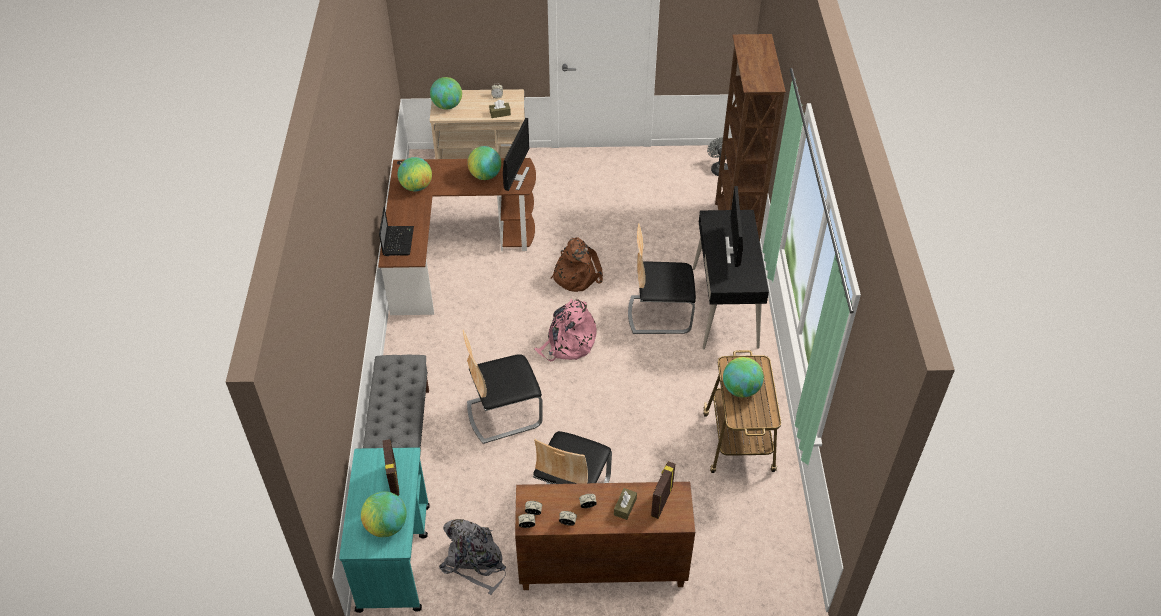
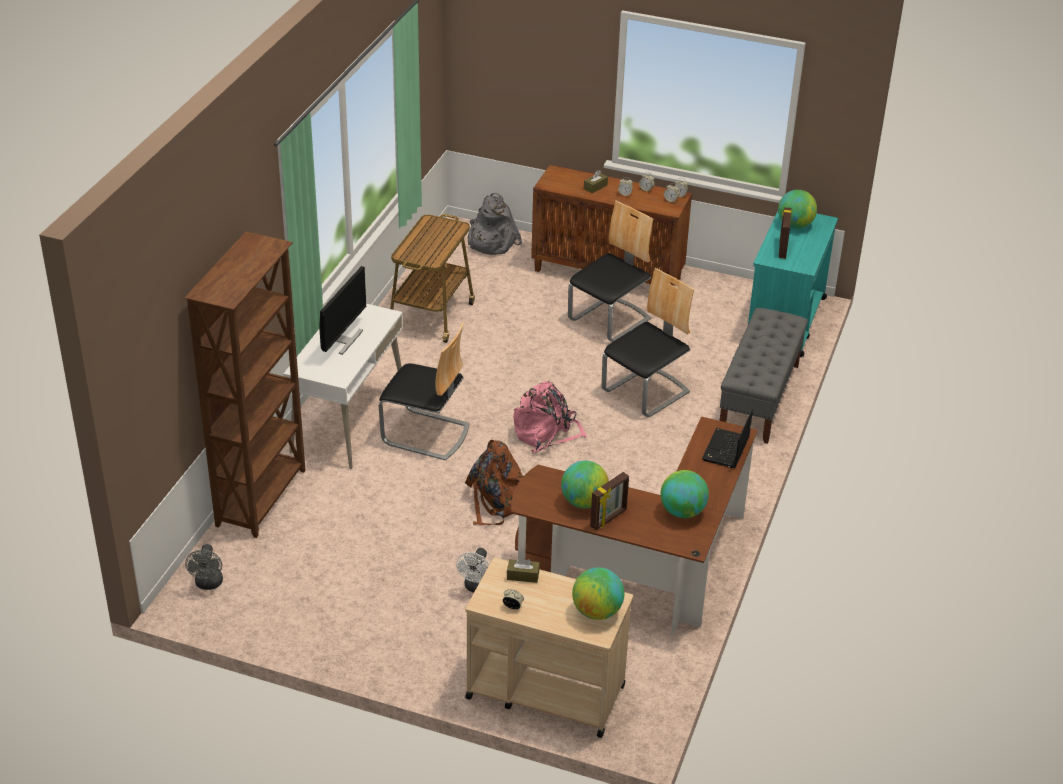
camera: 160 degrees left, 10 degrees down
grey backpack [439,519,506,595] -> grey backpack moved to [468,193,522,255]
chair [463,330,543,444] -> chair turned 45 degrees counterclockwise [602,268,694,417]
monitor [503,118,530,191] -> none
picture frame [651,461,675,519] -> picture frame moved to [590,472,629,530]
black desk [693,210,769,349] -> white desk [284,304,403,469]
globe [723,357,764,397] -> none
none -> white fan [456,548,489,593]

